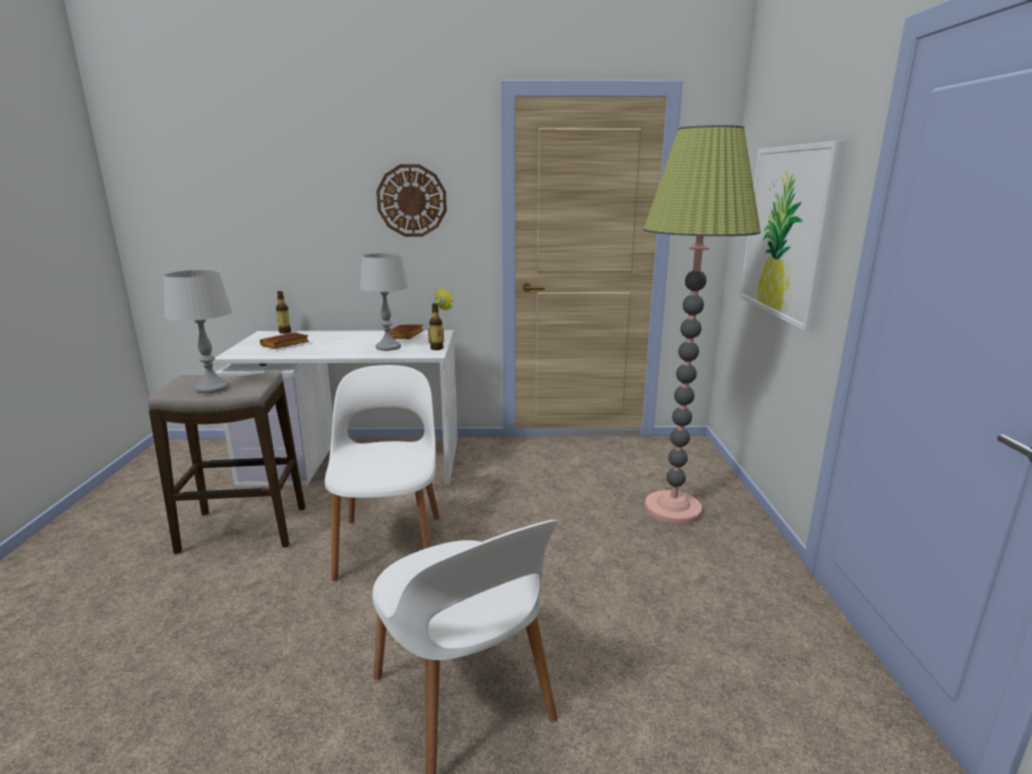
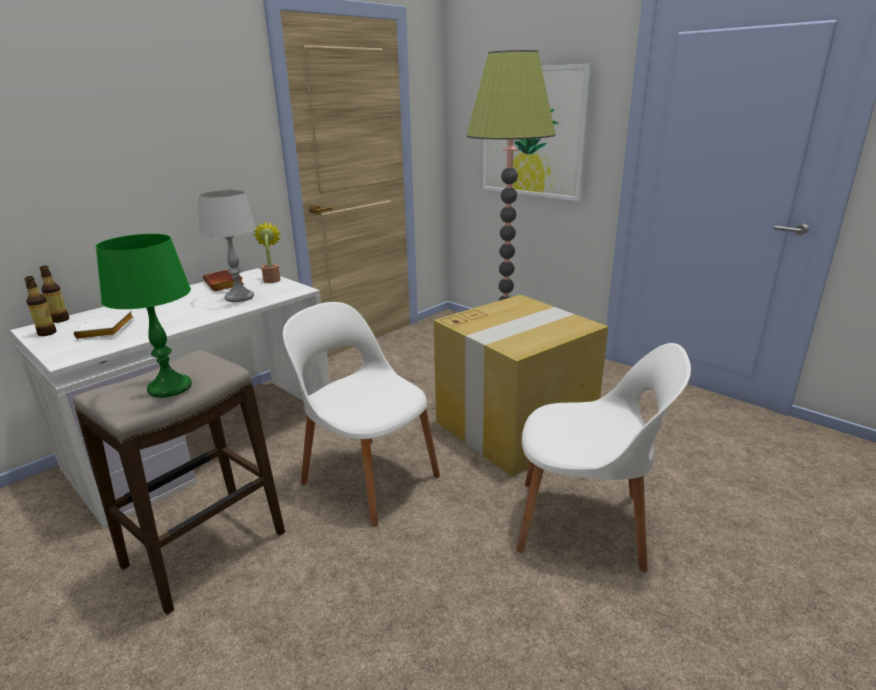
camera: 45 degrees left, 5 degrees up
grey table lamp [163,270,232,393] -> green table lamp [95,234,192,398]
brown book [260,332,309,349] -> white book [74,310,134,339]
wall clock [376,164,447,237] -> none
bottle [429,303,443,350] -> bottle moved to [24,276,57,336]
none -> cardboard box [433,295,608,477]

